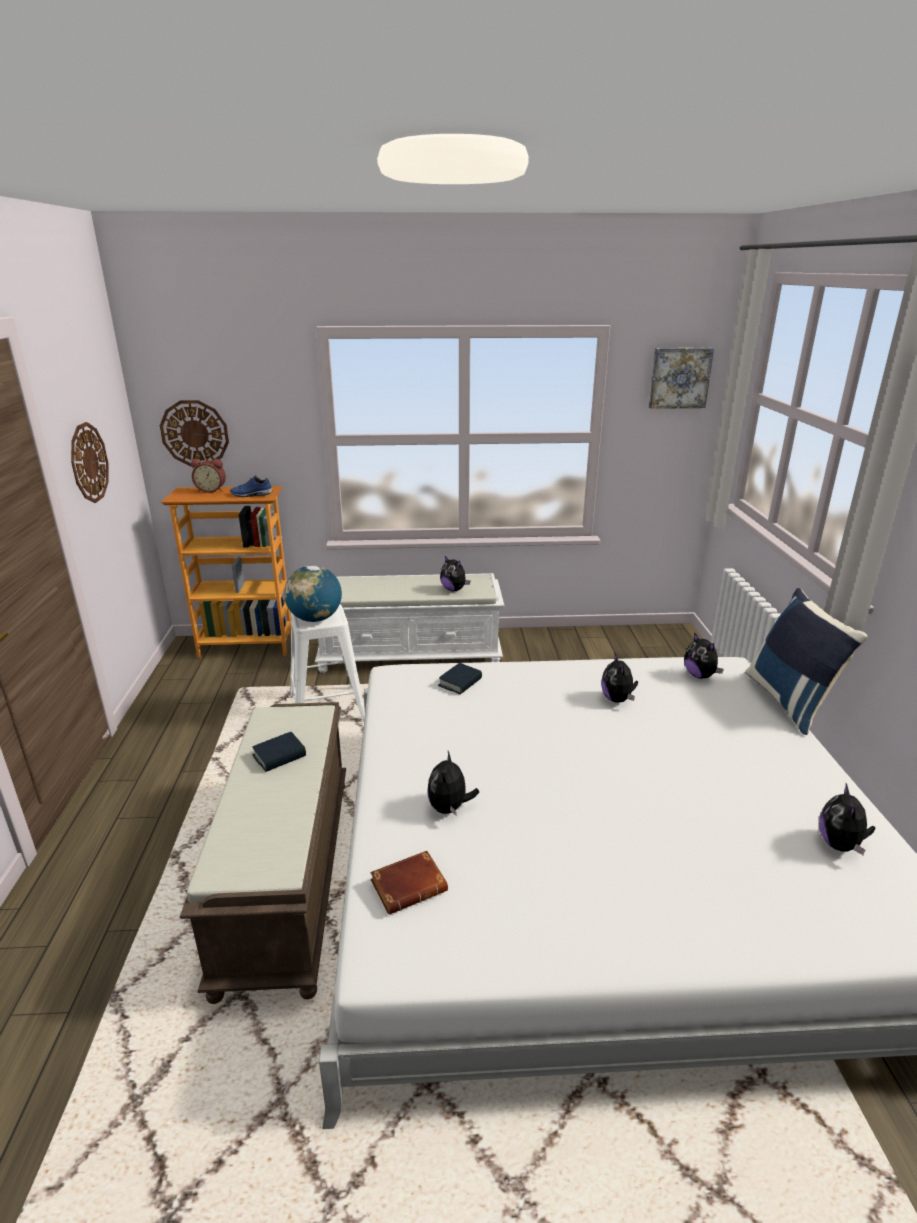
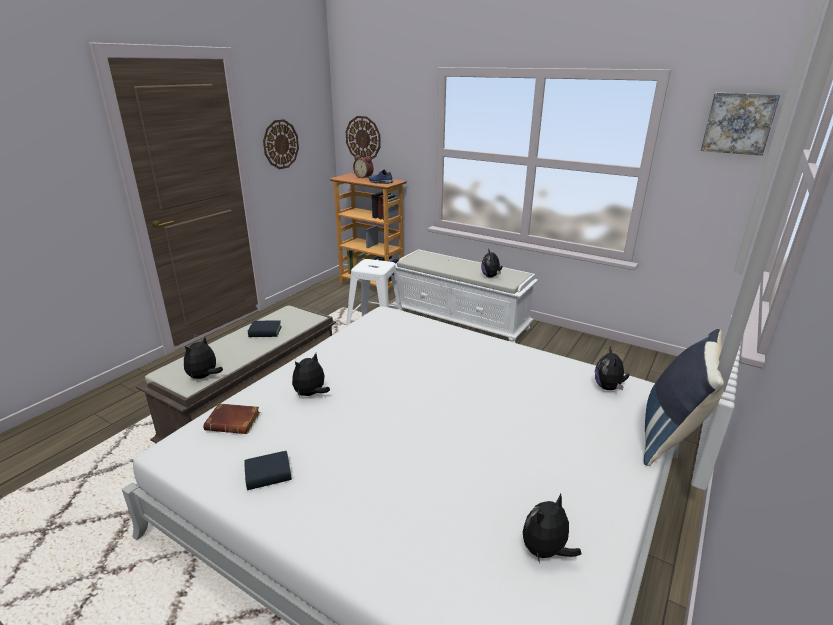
camera: 35 degrees right, 0 degrees up
globe [284,565,342,622] -> none
book [438,663,482,694] -> book moved to [244,451,292,490]
plush toy [601,654,638,703] -> plush toy moved to [184,336,223,379]

